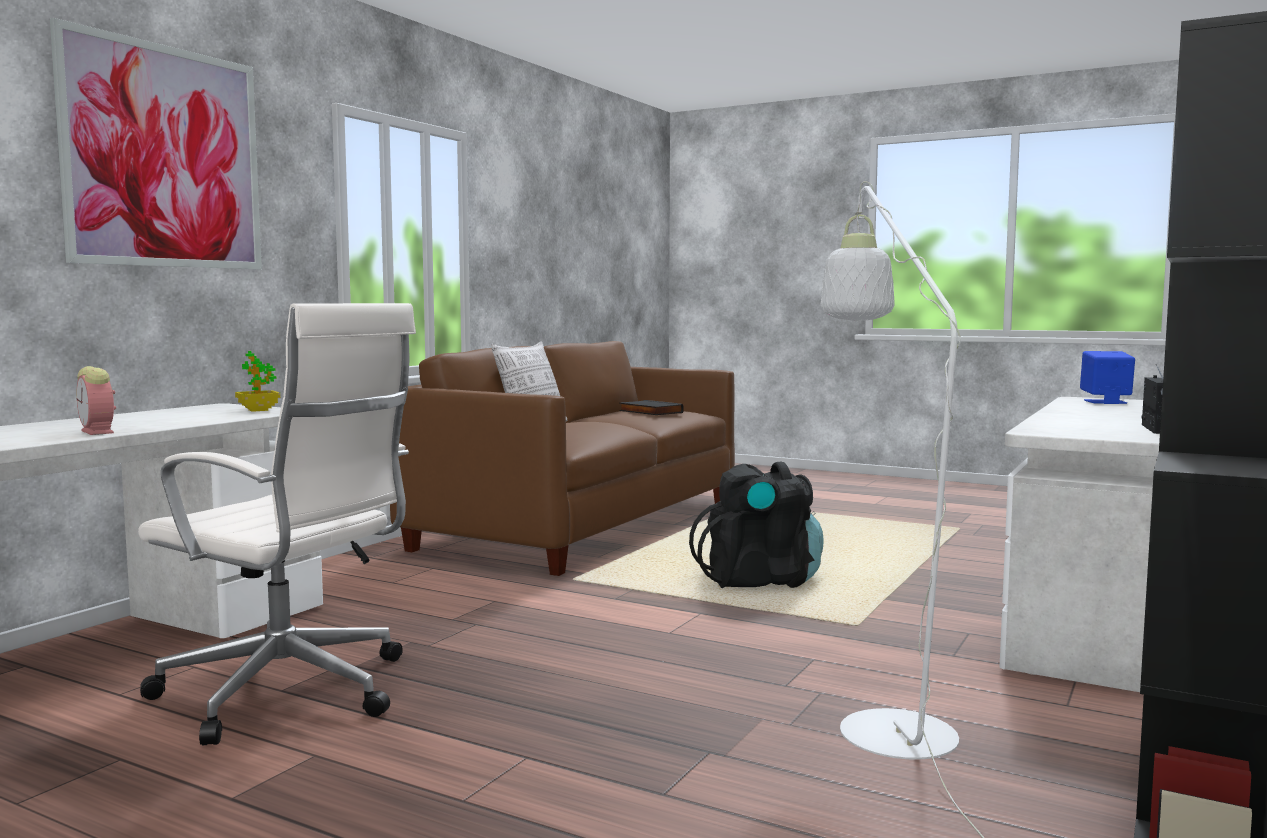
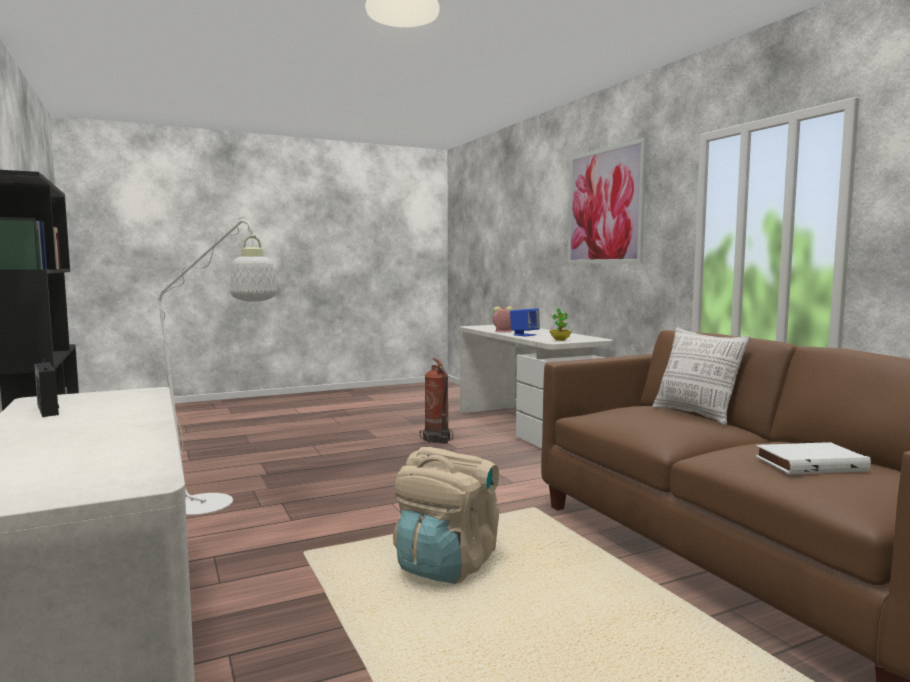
camera: 125 degrees right, 0 degrees up
white office chair [138,303,416,745] -> fire extinguisher [420,358,453,444]
black book [619,400,684,415] -> white book [756,442,871,474]
black backpack [689,462,824,588] -> beige backpack [393,447,499,584]
blue speaker [1080,351,1135,404] -> blue speaker moved to [510,308,540,336]

